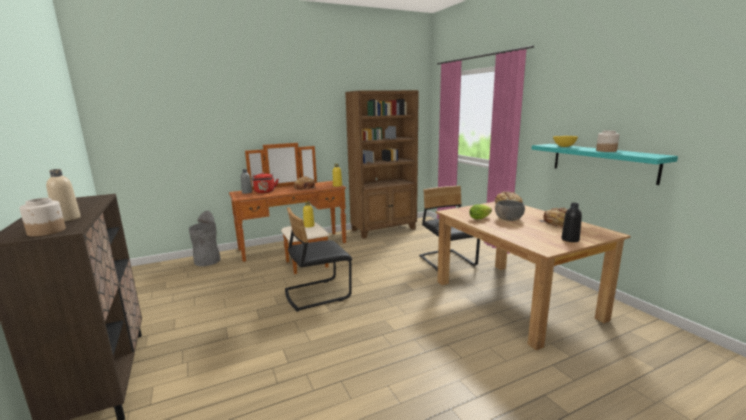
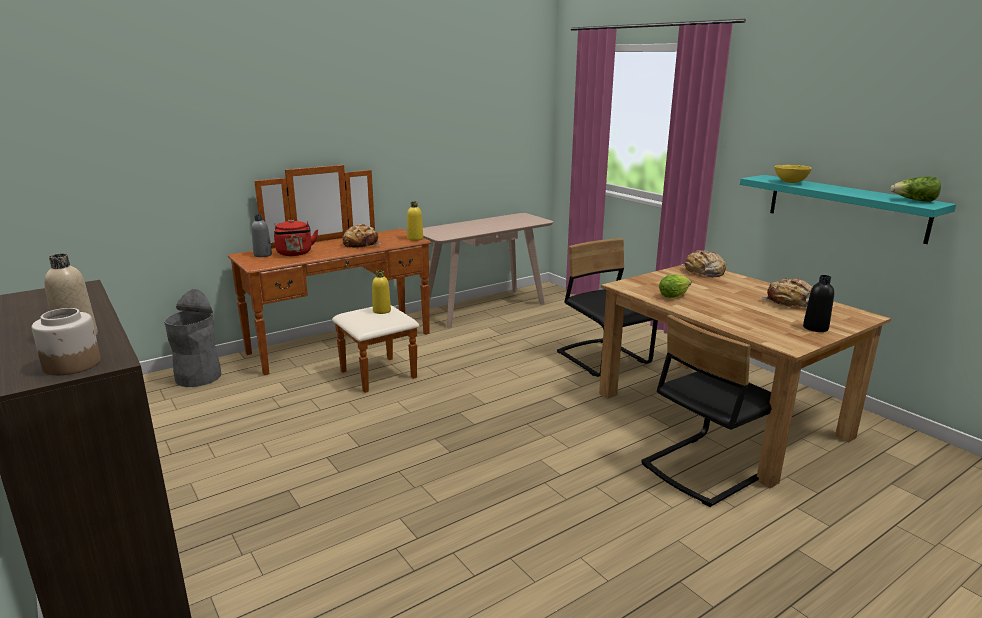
camera: 10 degrees left, 5 degrees up
black chair [285,207,352,312] -> black chair moved to [641,315,771,507]
brown bookcase [345,90,419,239] -> beige console table [423,213,554,329]
grey bowl [495,200,525,221] -> none
jar [596,131,620,152] -> none
none -> lettuce [890,176,941,202]

